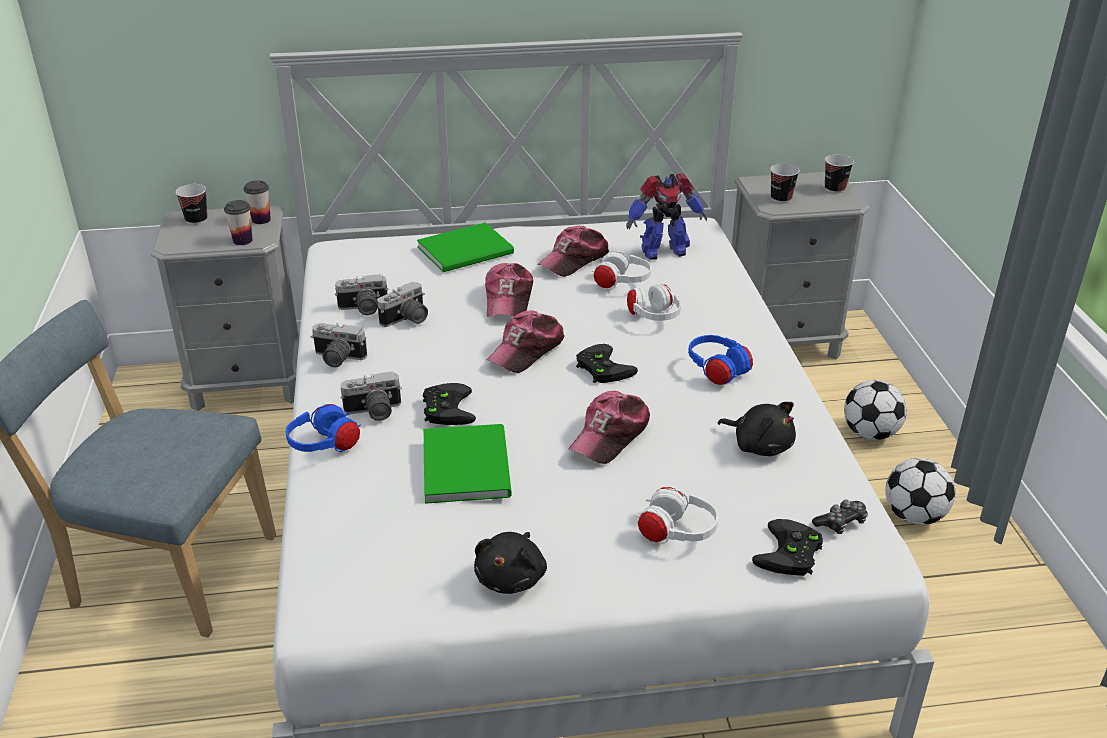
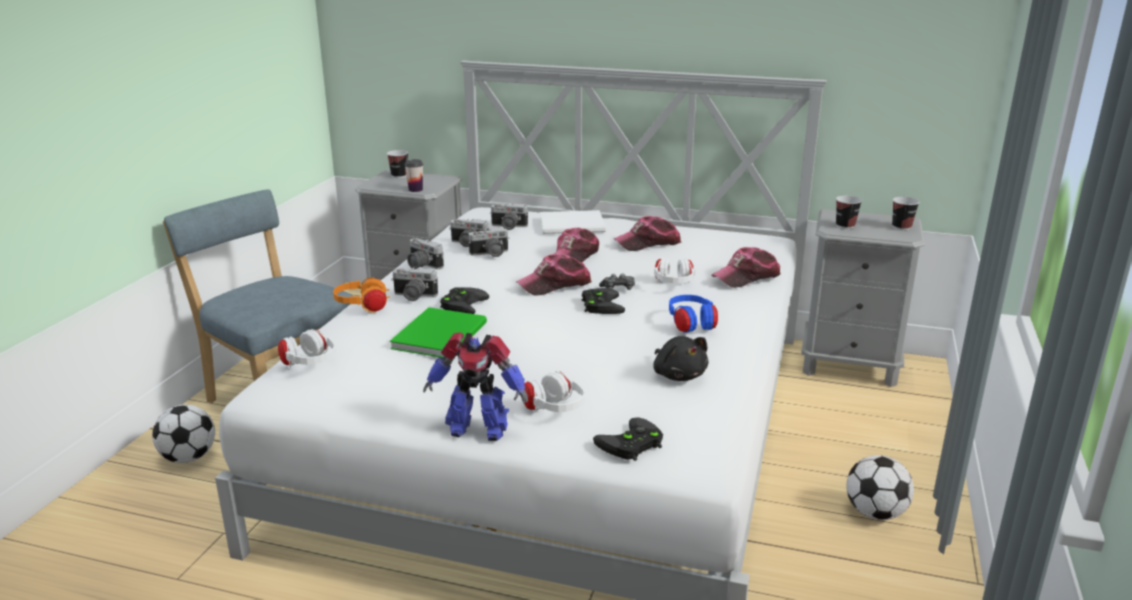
camera: 25 degrees right, 10 degrees down
cup [244,180,271,224] -> none
blue headphones [286,404,361,452] -> orange headphones [333,278,390,312]
green book [417,222,514,272] -> white book [540,210,606,234]
black plush toy [474,532,547,594] -> none
cap [568,391,650,464] -> cap moved to [711,247,781,288]
white headphones [592,251,652,290] -> white headphones moved to [278,329,336,367]
toy robot [626,173,707,260] -> toy robot moved to [423,332,528,441]
game controller [812,500,868,534] -> game controller moved to [599,273,635,290]
football [844,380,907,440] -> football moved to [152,404,215,463]
none -> camera [490,203,528,230]

